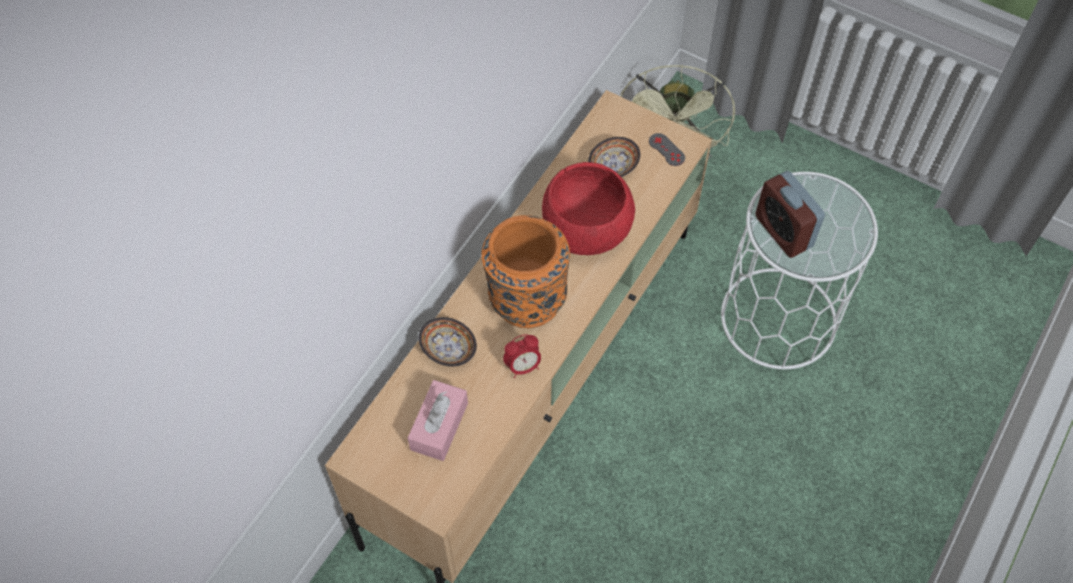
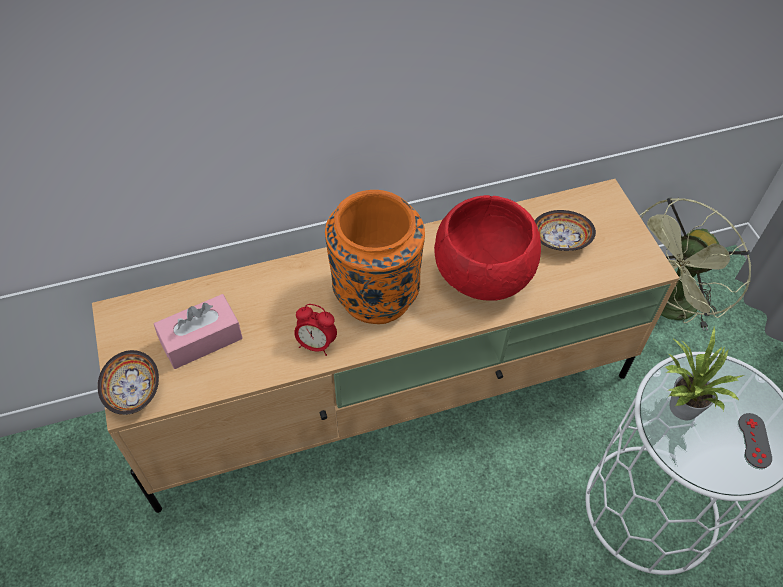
camera: 40 degrees right, 5 degrees down
bowl [419,317,477,366] -> bowl moved to [98,350,159,415]
grey game controller [649,133,685,166] -> grey game controller moved to [738,413,772,468]
alarm clock [755,171,825,258] -> potted plant [665,327,744,420]

